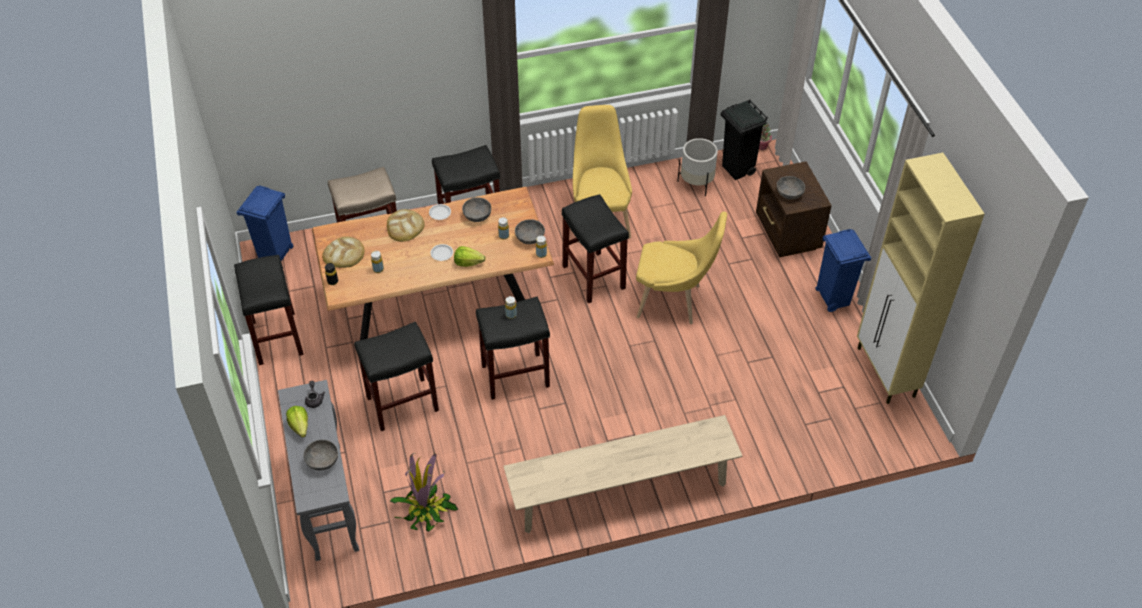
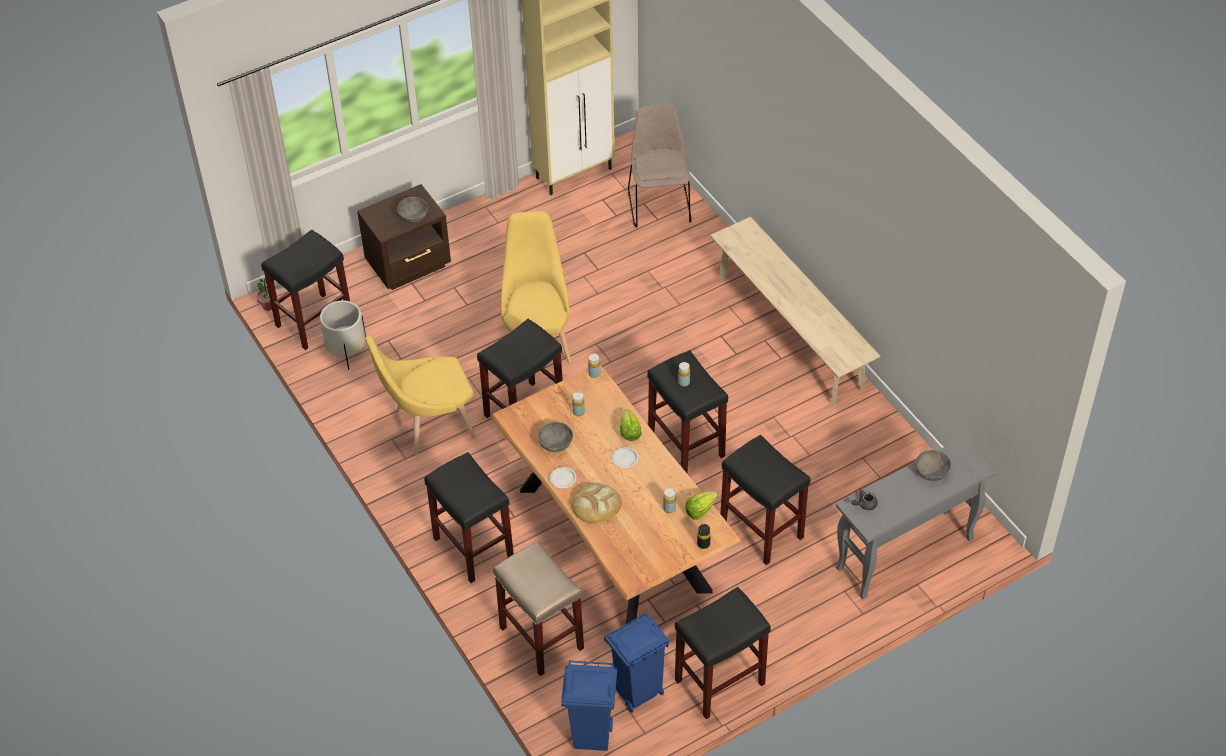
camera: 105 degrees left, 0 degrees up
lettuce [286,406,308,438] -> lettuce moved to [685,491,718,520]
bread [322,237,364,268] -> none
potted plant [390,453,458,532] -> none
grey bowl [515,219,545,244] -> none
black trash can [721,99,768,180] -> black stool [261,229,350,350]
blue trash can [815,229,871,312] -> blue trash can moved to [604,613,670,713]
none -> beige chair [628,105,692,228]

